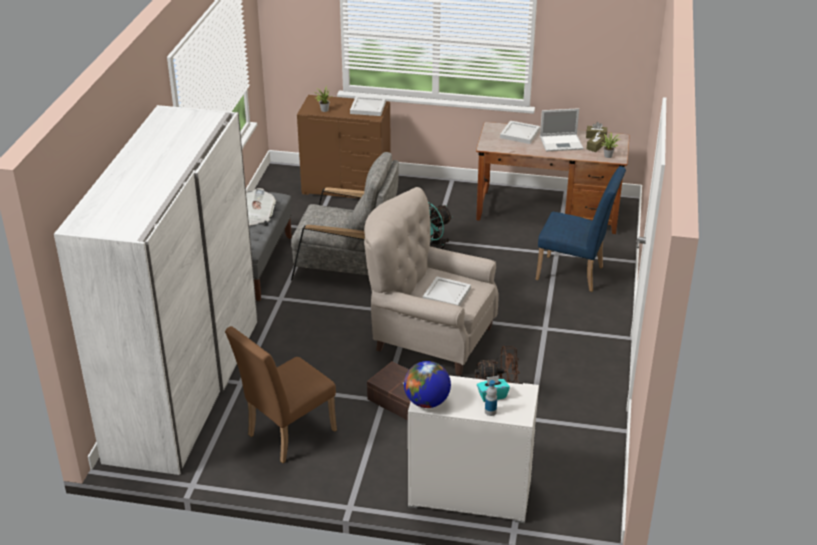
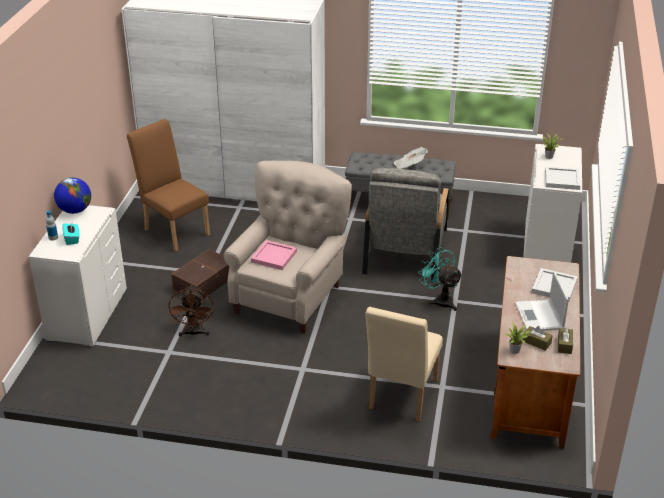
camera: 90 degrees right, 0 degrees up
brown dresser [297,95,391,199] -> white dresser [523,144,582,262]
white tray [423,276,471,306] -> pink tray [251,240,297,270]
blue chair [536,166,626,292] -> beige chair [365,307,443,422]

